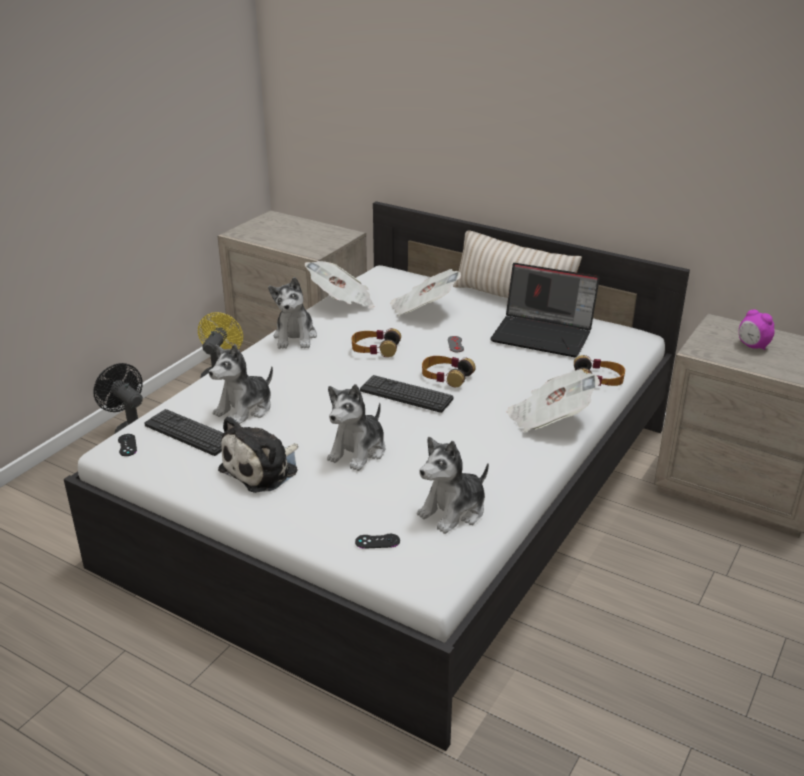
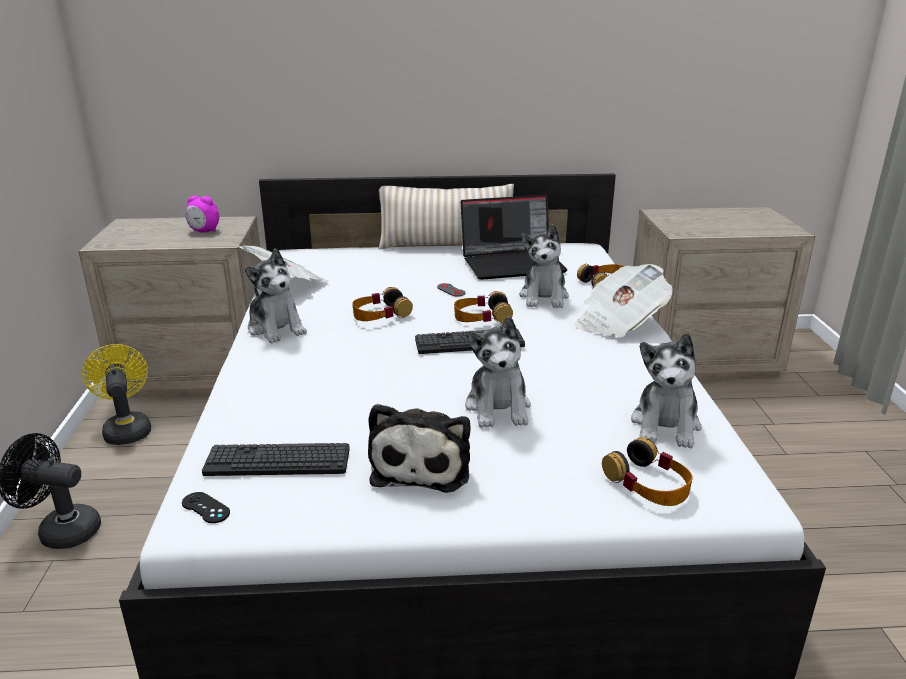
camera: 35 degrees left, 5 degrees down
plush toy [209,344,273,424] -> plush toy moved to [519,224,569,308]
black game controller [355,534,400,549] -> headphones [602,437,693,506]
newspaper [390,269,461,316] -> none
alarm clock [739,310,775,350] -> alarm clock moved to [186,196,219,233]

